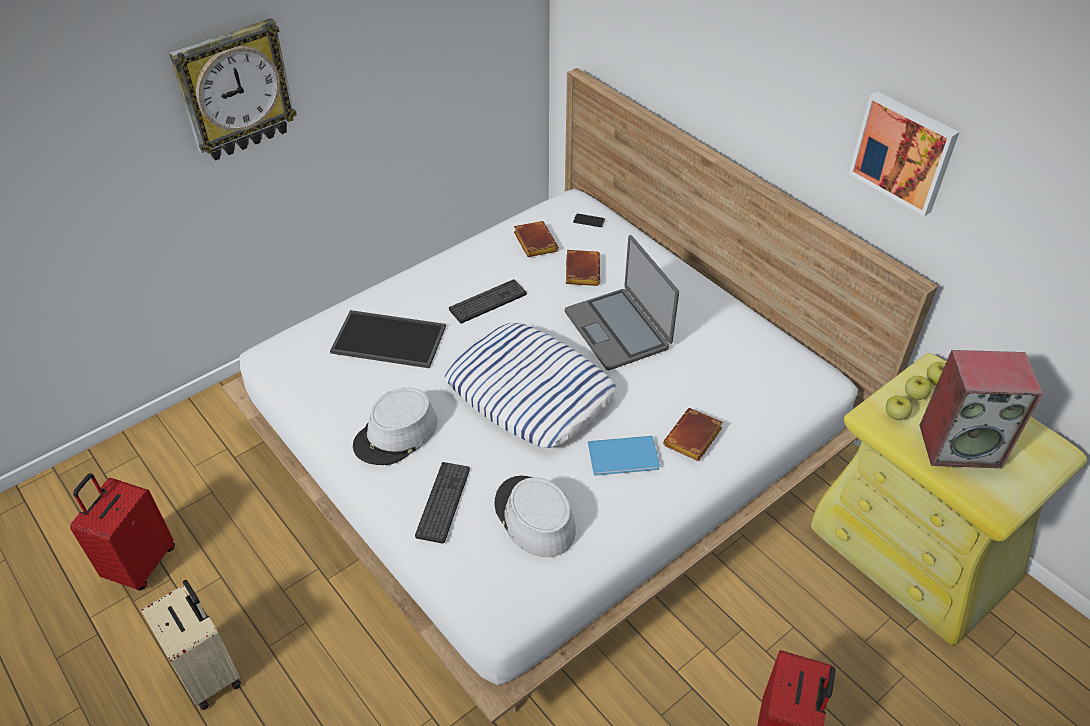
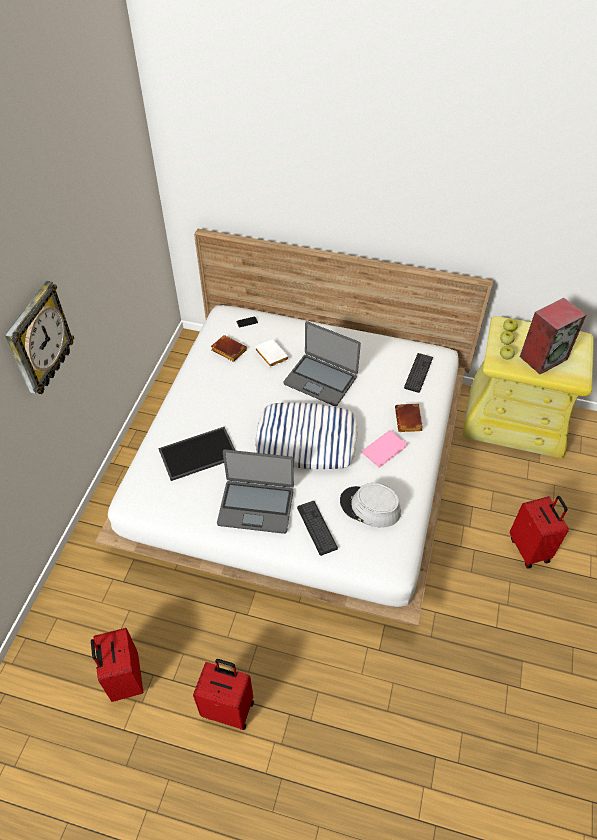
camera: 35 degrees left, 5 degrees up
beige suitcase [141,580,241,710] -> red suitcase [193,659,254,730]
grey hat [353,388,437,465] -> laptop [217,449,294,534]
keyboard [449,279,527,323] -> keyboard moved to [404,353,433,393]
brown book [566,250,600,286] -> white book [255,339,289,367]
blue book [588,436,660,476] -> pink book [361,430,407,468]
picture [849,91,959,216] -> none

